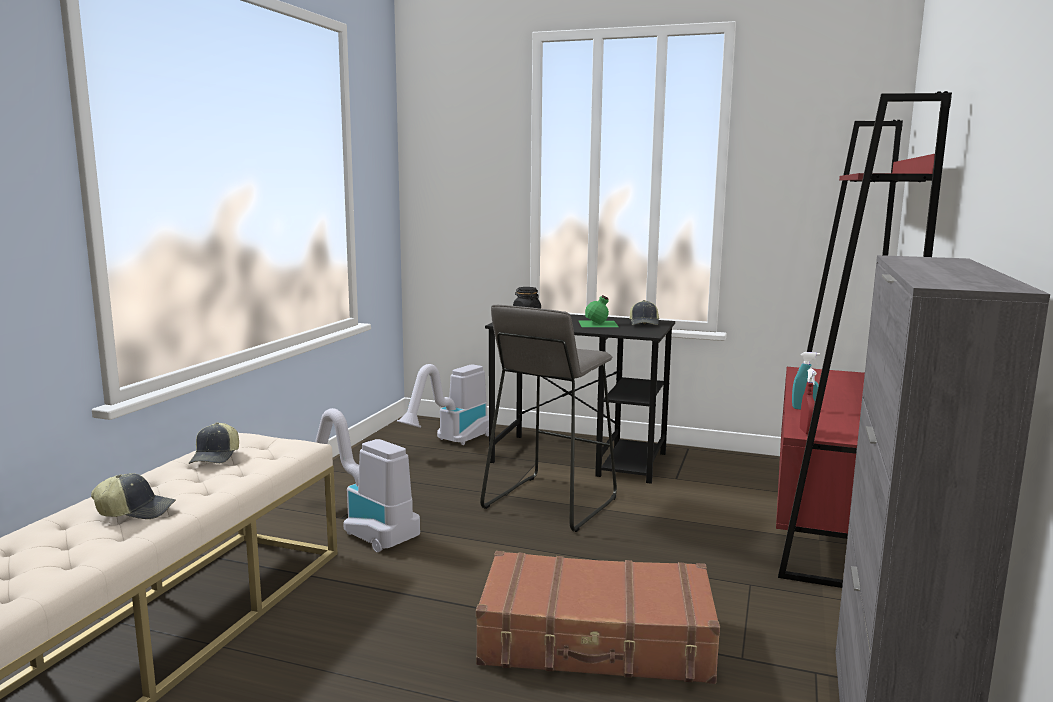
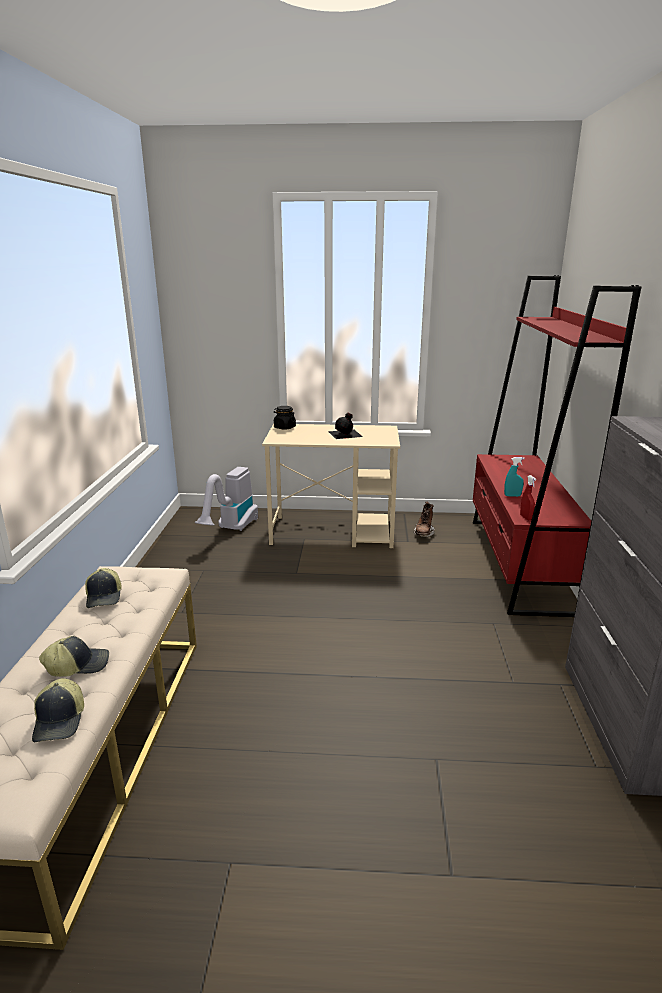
camera: 15 degrees left, 10 degrees up
vacuum cleaner [315,408,420,552] -> none
brown suitcase [476,551,720,684] -> none
grey stool [480,305,617,532] -> none
black desk [485,314,675,484] -> beige desk [262,424,400,548]
green bottle [579,295,619,327] -> black bottle [328,413,363,439]
cap [630,300,659,325] -> cap moved to [32,678,84,742]
none -> brown boot [413,501,435,537]

